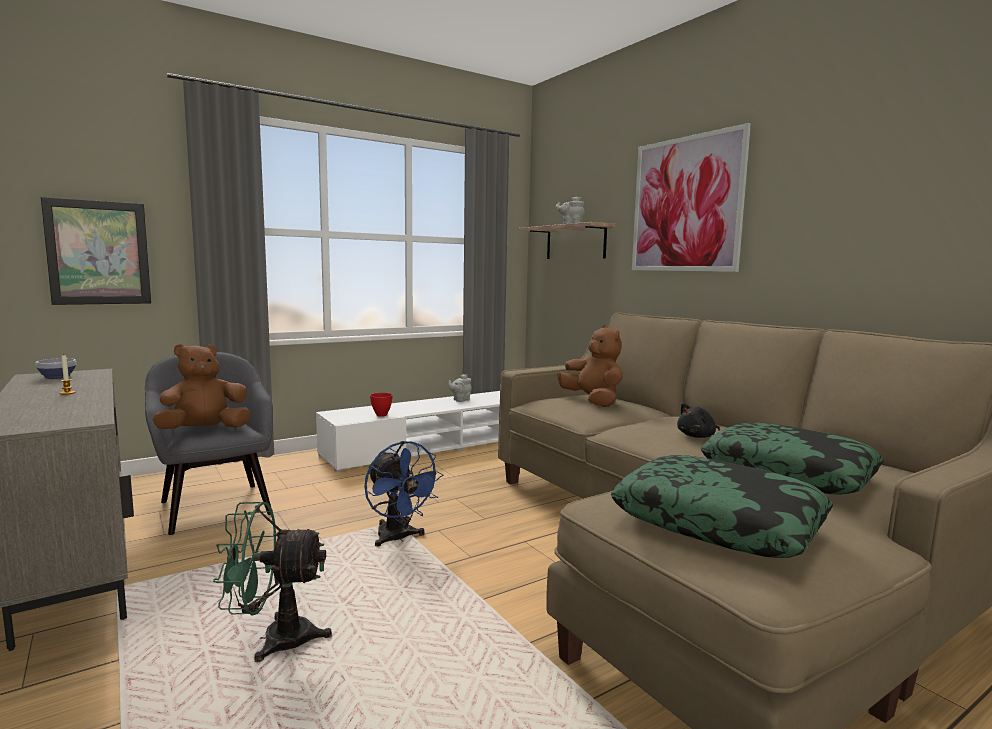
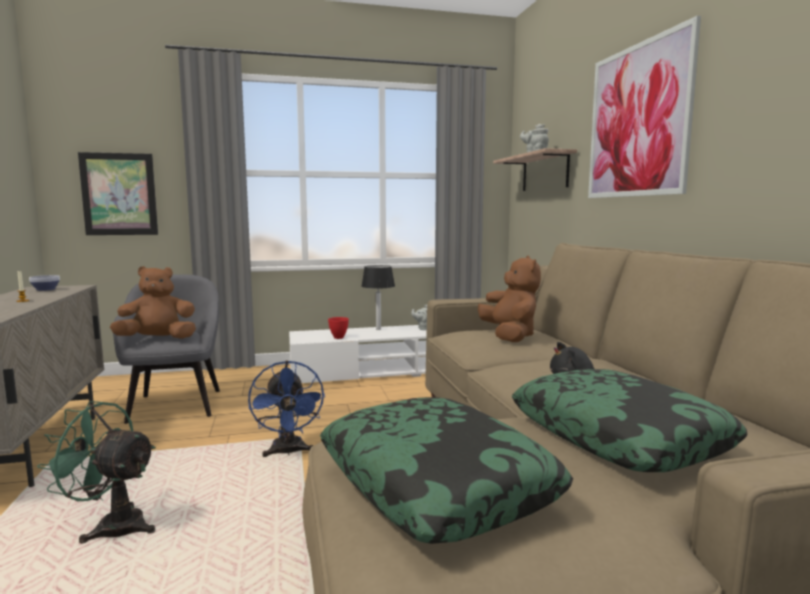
camera: 20 degrees right, 0 degrees up
none -> table lamp [361,265,395,330]

